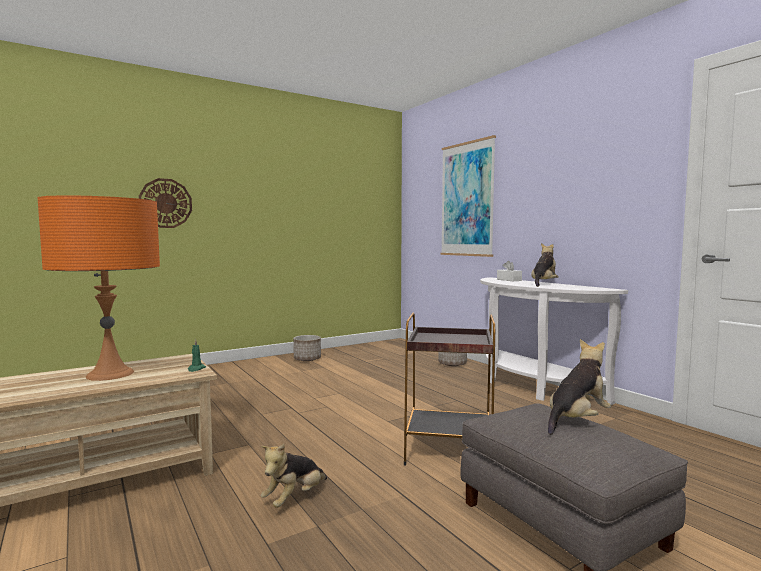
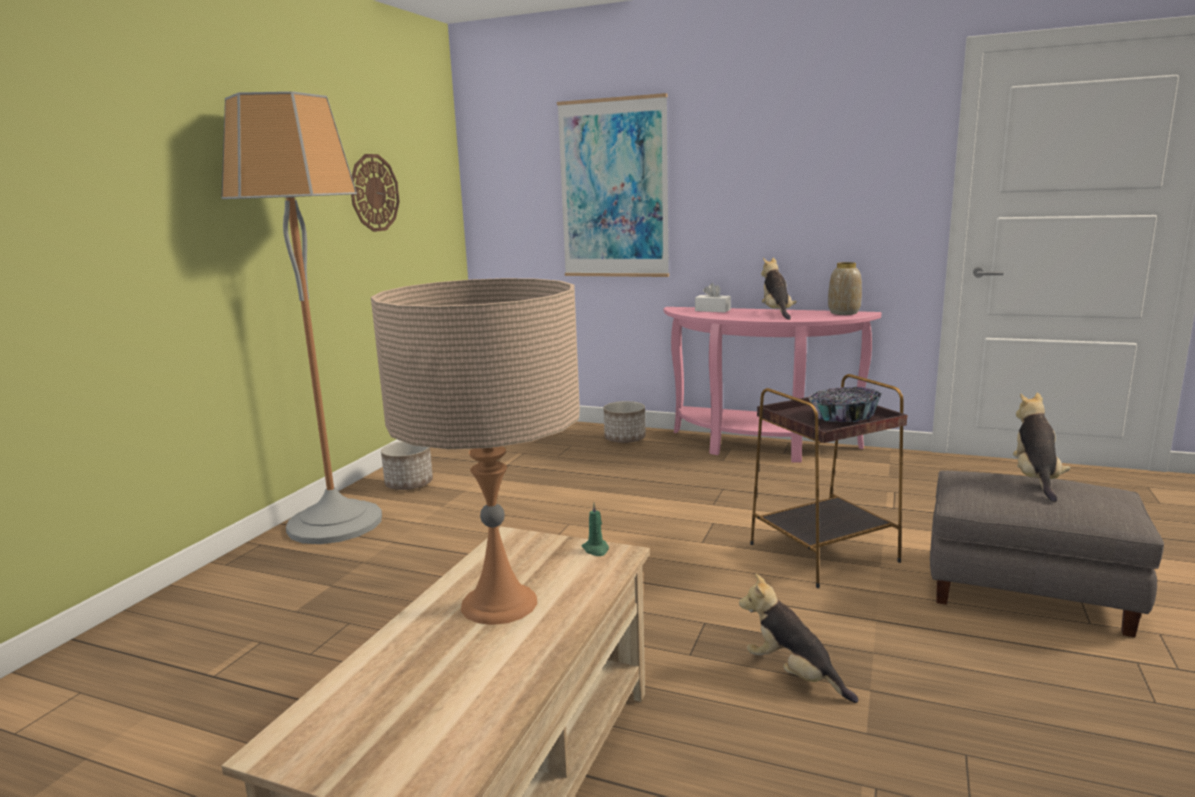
camera: 35 degrees left, 10 degrees up
orange table lamp [37,195,160,381] -> beige table lamp [371,278,580,625]
wall clock [139,178,192,228] -> wall clock moved to [351,154,400,232]
plush toy [261,444,327,508] -> plush toy turned 135 degrees clockwise [739,573,858,703]
white console table [480,277,628,405] -> pink console table [664,307,882,463]
none -> floor lamp [221,91,382,544]
none -> bowl [809,387,882,422]
none -> vase [828,262,862,315]

